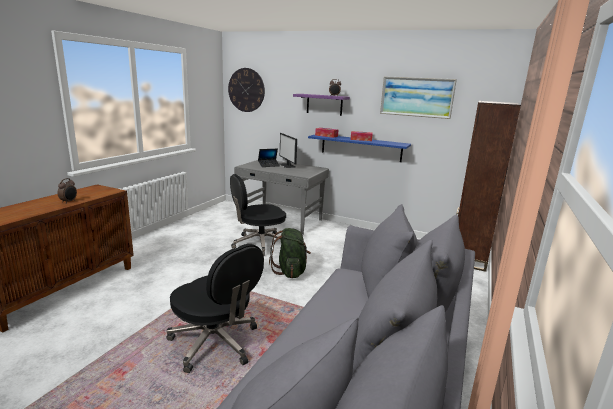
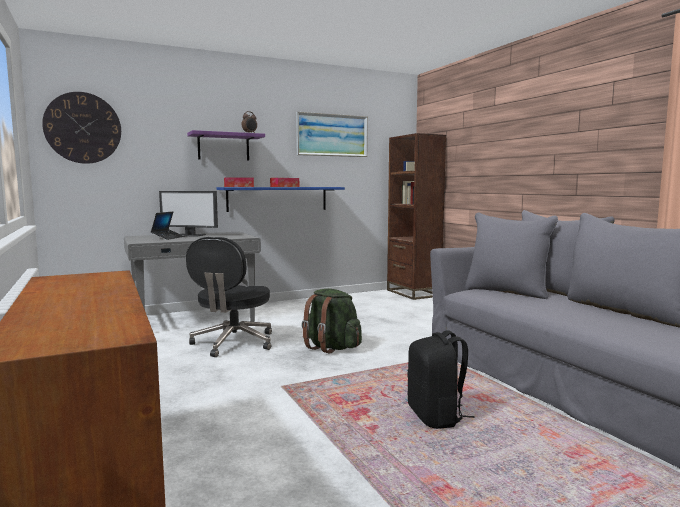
camera: 50 degrees left, 10 degrees down
alarm clock [57,178,77,204] -> none
black office chair [166,244,264,373] -> black backpack [407,330,475,429]

